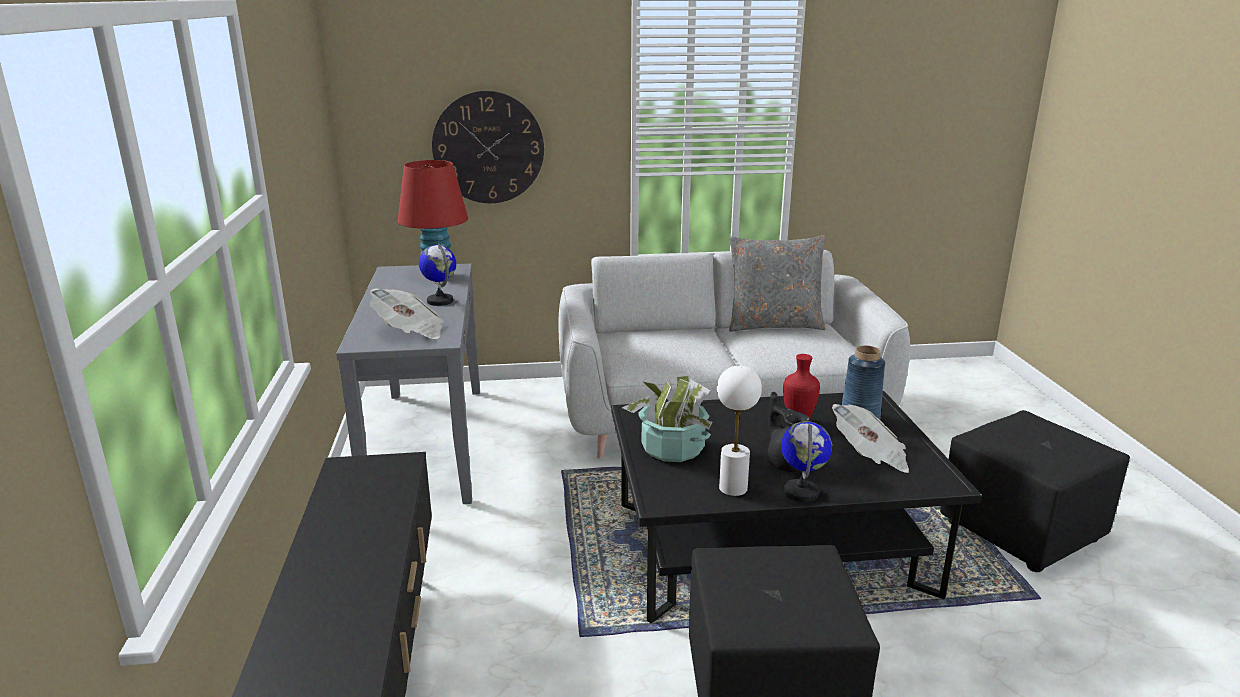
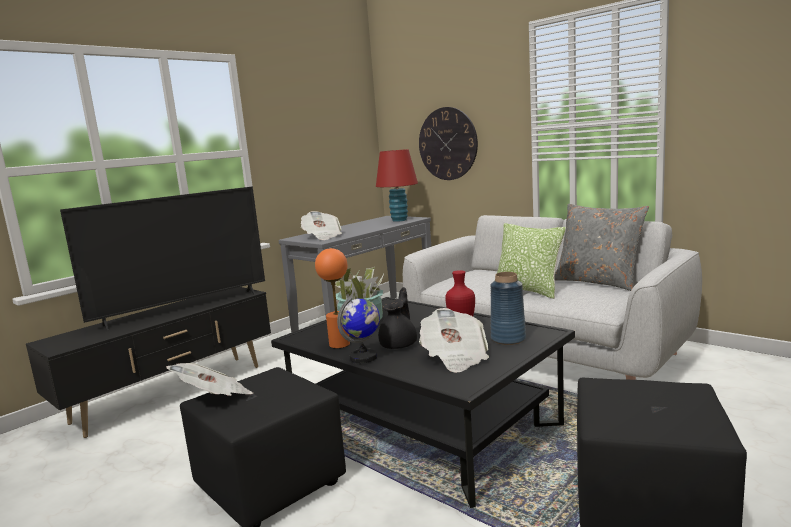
camera: 50 degrees right, 10 degrees down
globe [419,243,456,306] -> none
white table lamp [717,365,762,496] -> orange table lamp [315,248,350,348]
none -> television [60,187,265,330]
none -> newspaper [166,363,253,396]
none -> pillow [497,223,566,299]

